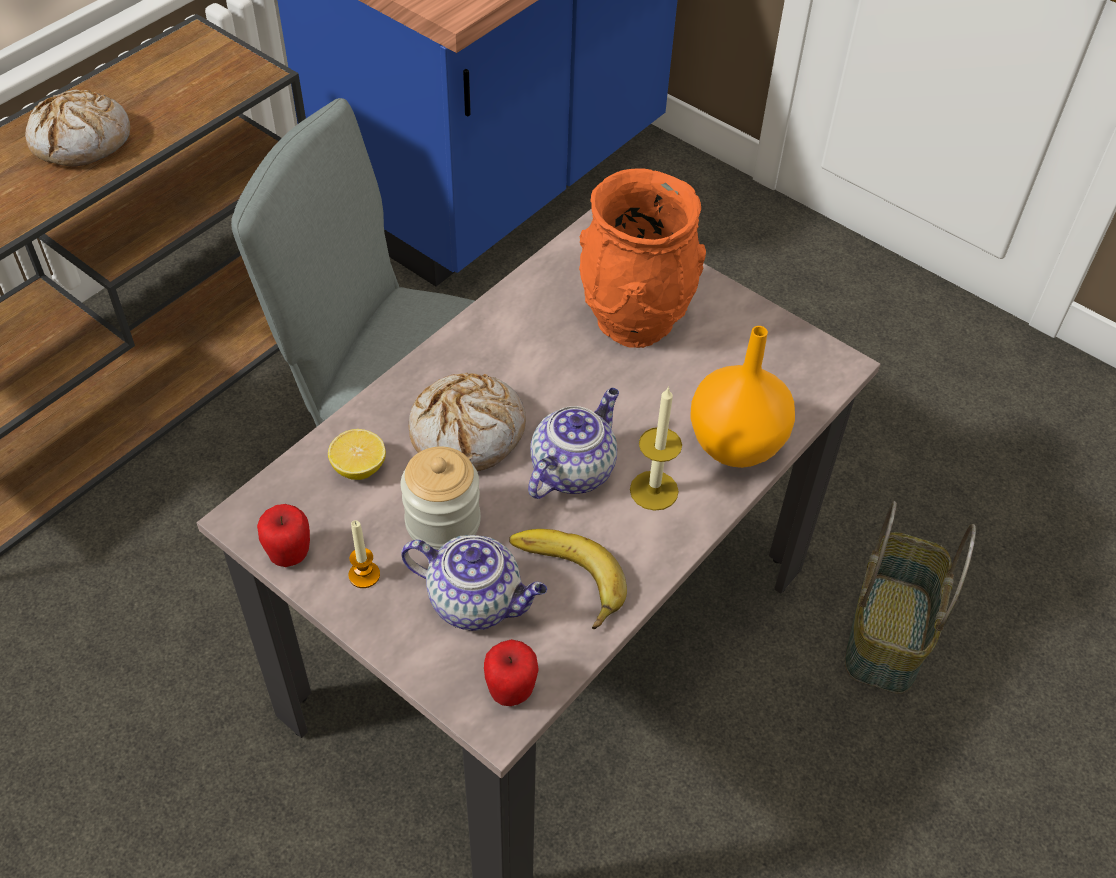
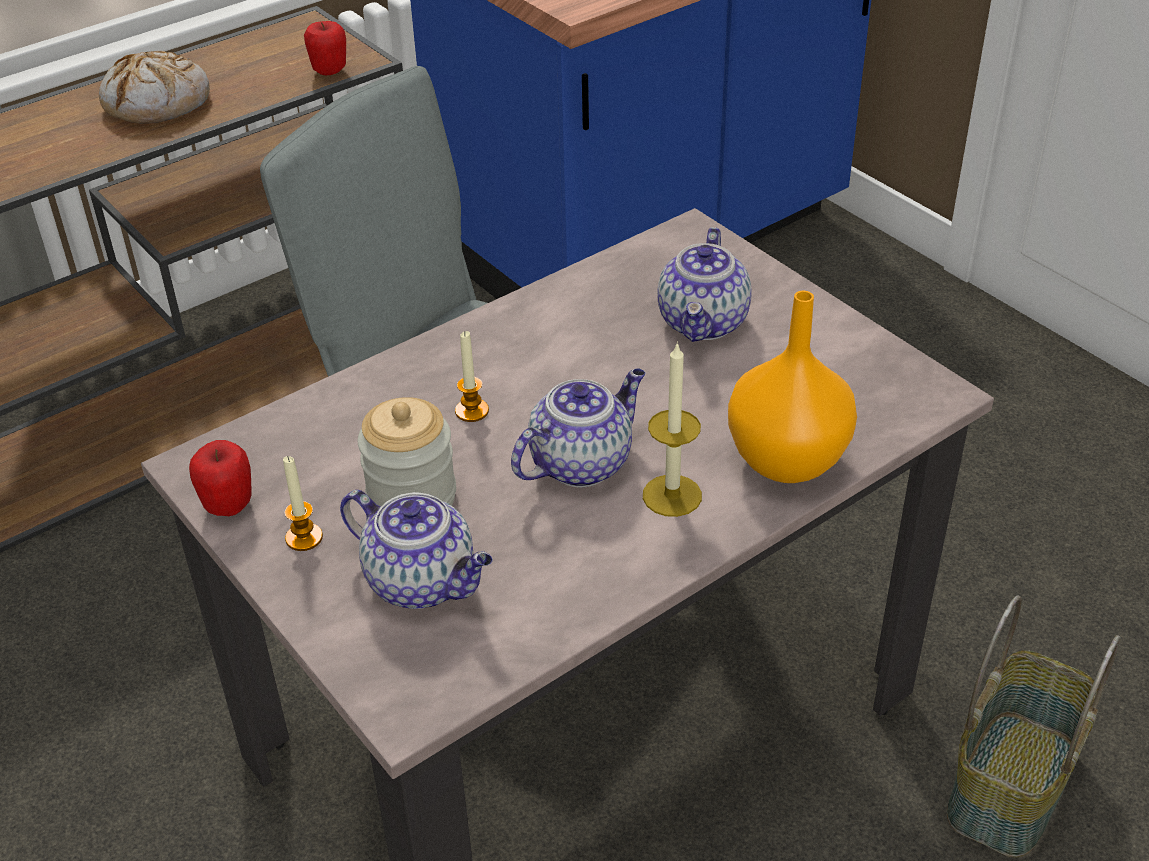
camera: 15 degrees right, 10 degrees down
lemon [328,429,386,480] -> none
bread [409,373,526,471] -> candle [455,331,489,422]
apple [484,639,539,706] -> apple moved to [304,21,346,75]
banana [509,529,627,629] -> none
orange vase [579,169,706,348] -> teapot [657,227,752,342]

